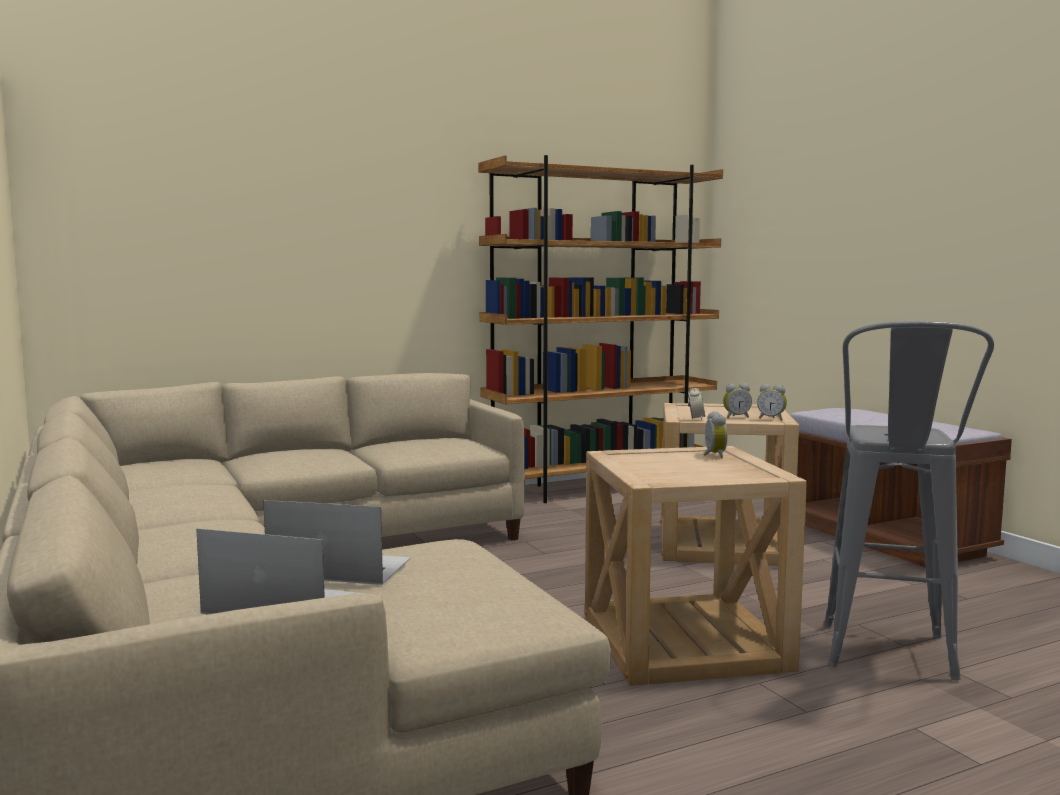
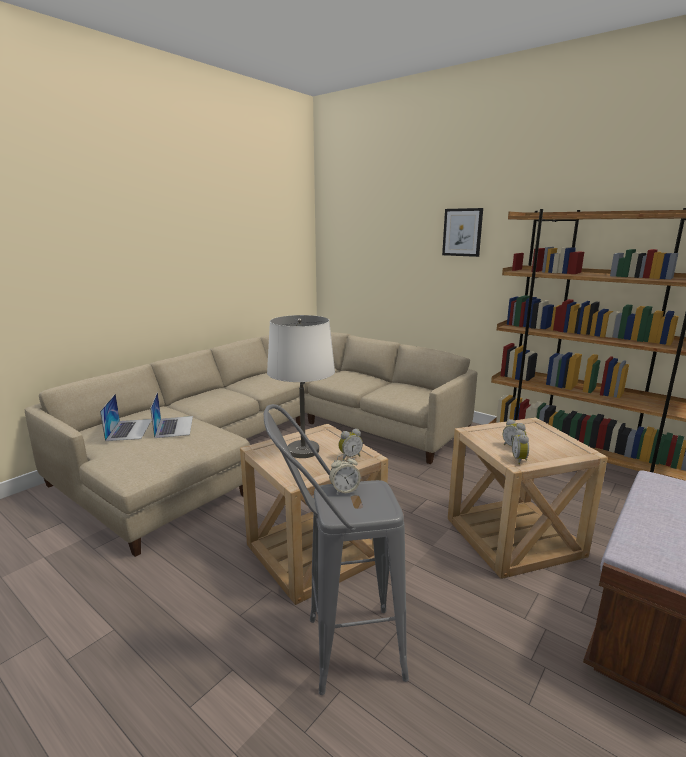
camera: 65 degrees right, 10 degrees up
alarm clock [688,384,705,419] -> alarm clock moved to [329,454,361,494]
none -> white table lamp [267,315,335,458]
none -> picture [442,208,483,257]

